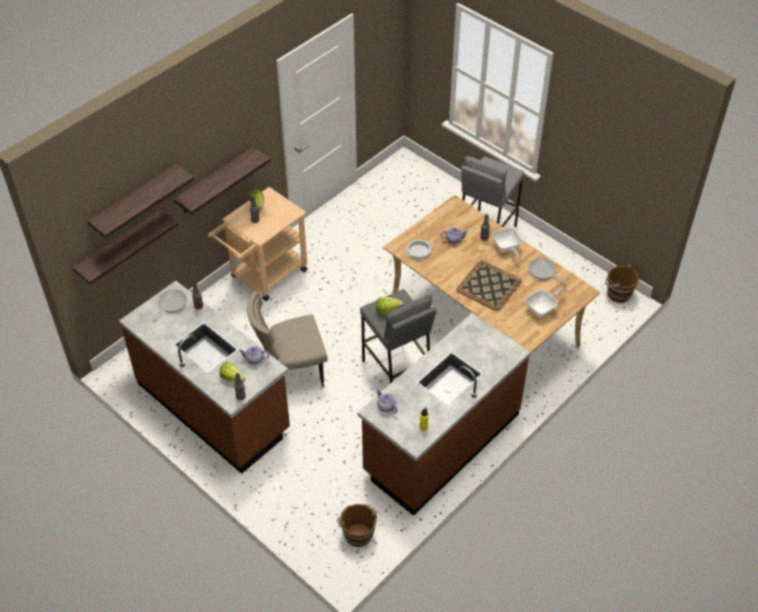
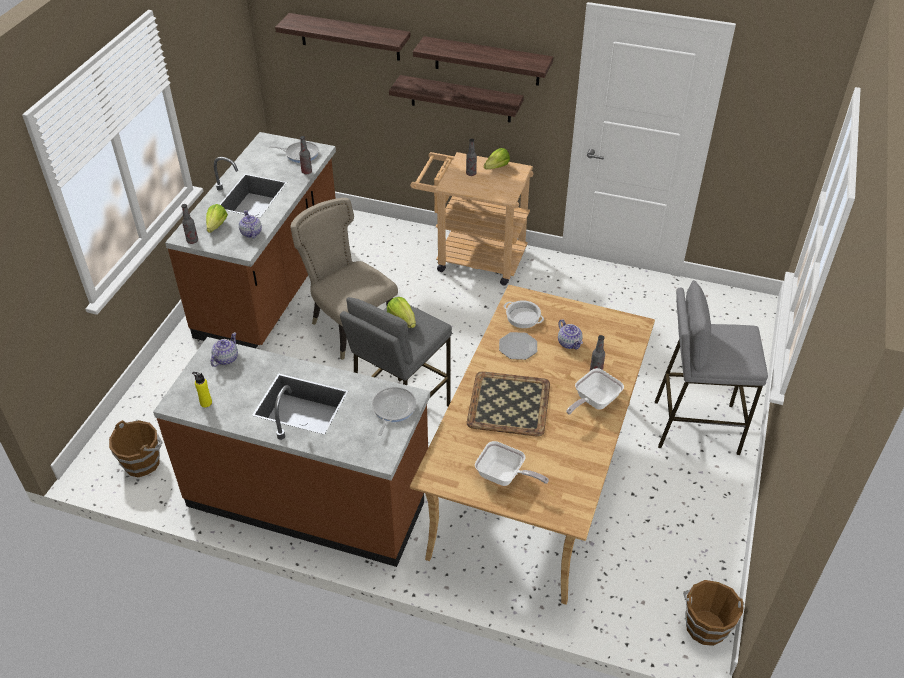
camera: 65 degrees right, 5 degrees down
shelf [72,209,178,285] -> shelf moved to [413,36,553,86]
frying pan [528,258,566,282] -> frying pan moved to [372,387,416,436]
none -> plate [499,332,537,360]

